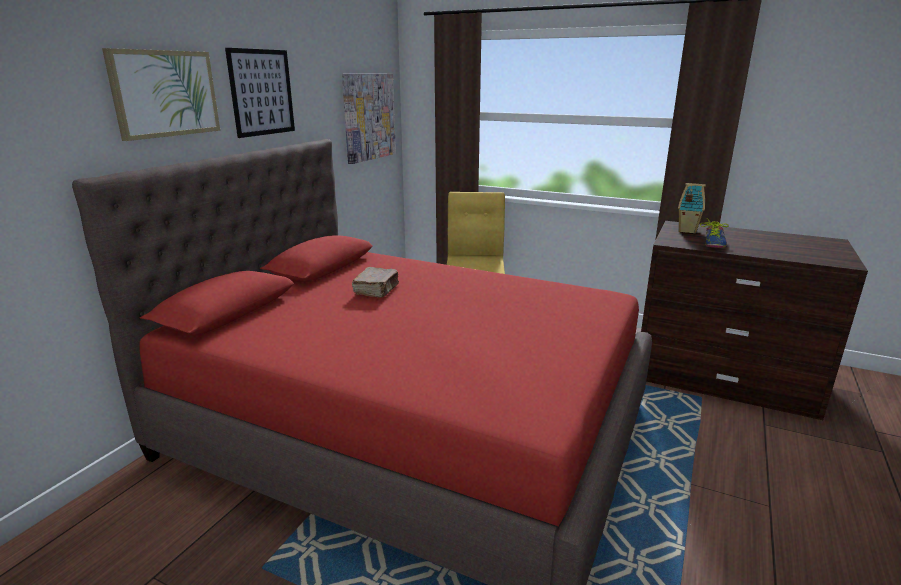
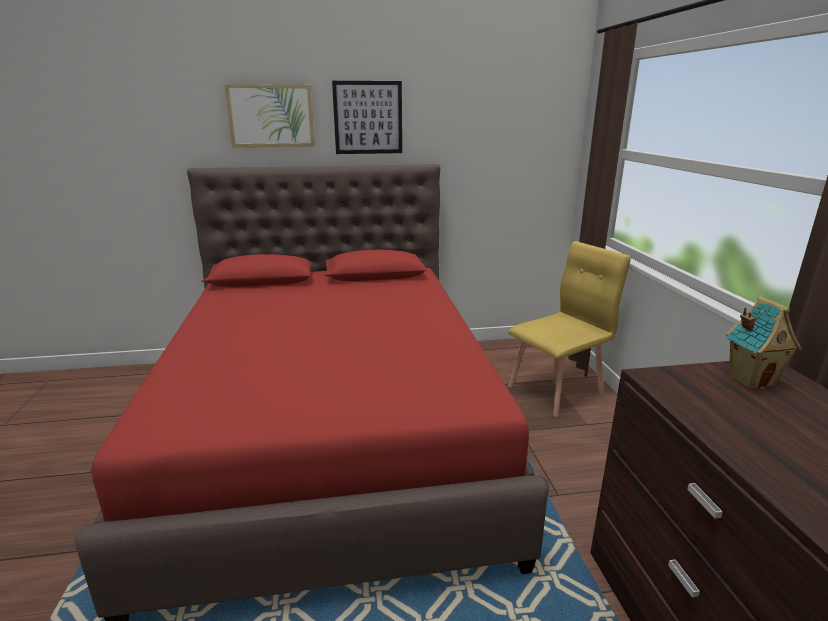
camera: 55 degrees right, 0 degrees up
picture [342,73,396,164] -> none
brown book [352,267,399,298] -> none
shoe [700,219,729,248] -> none

